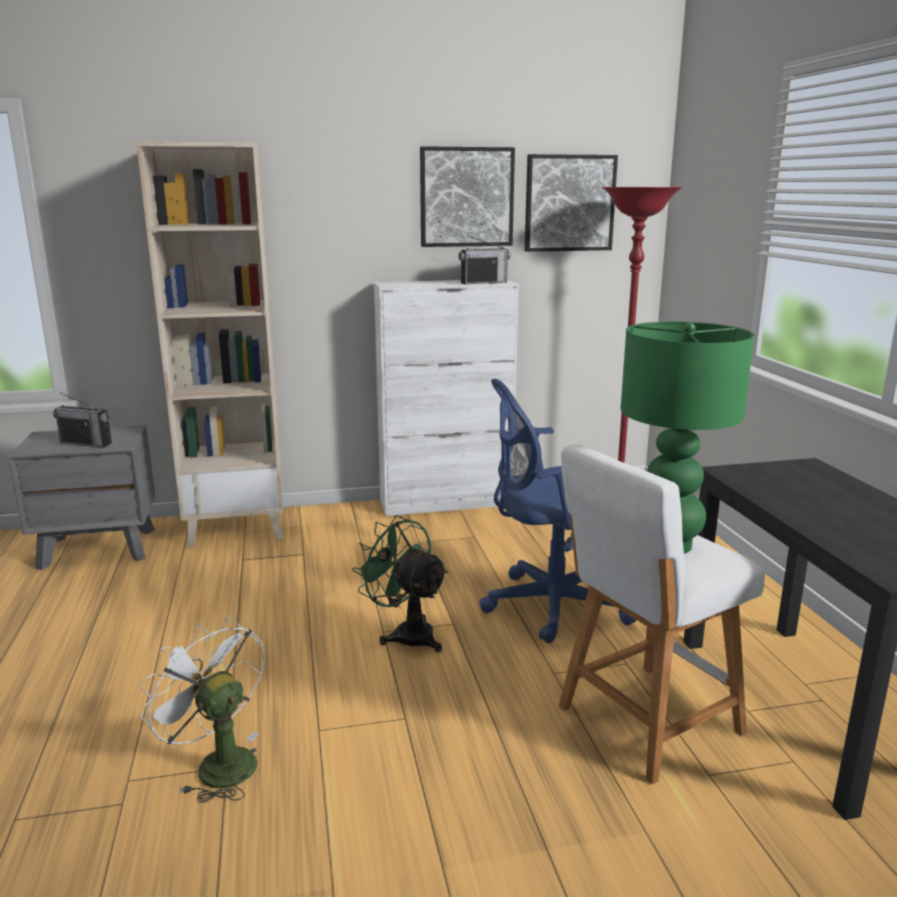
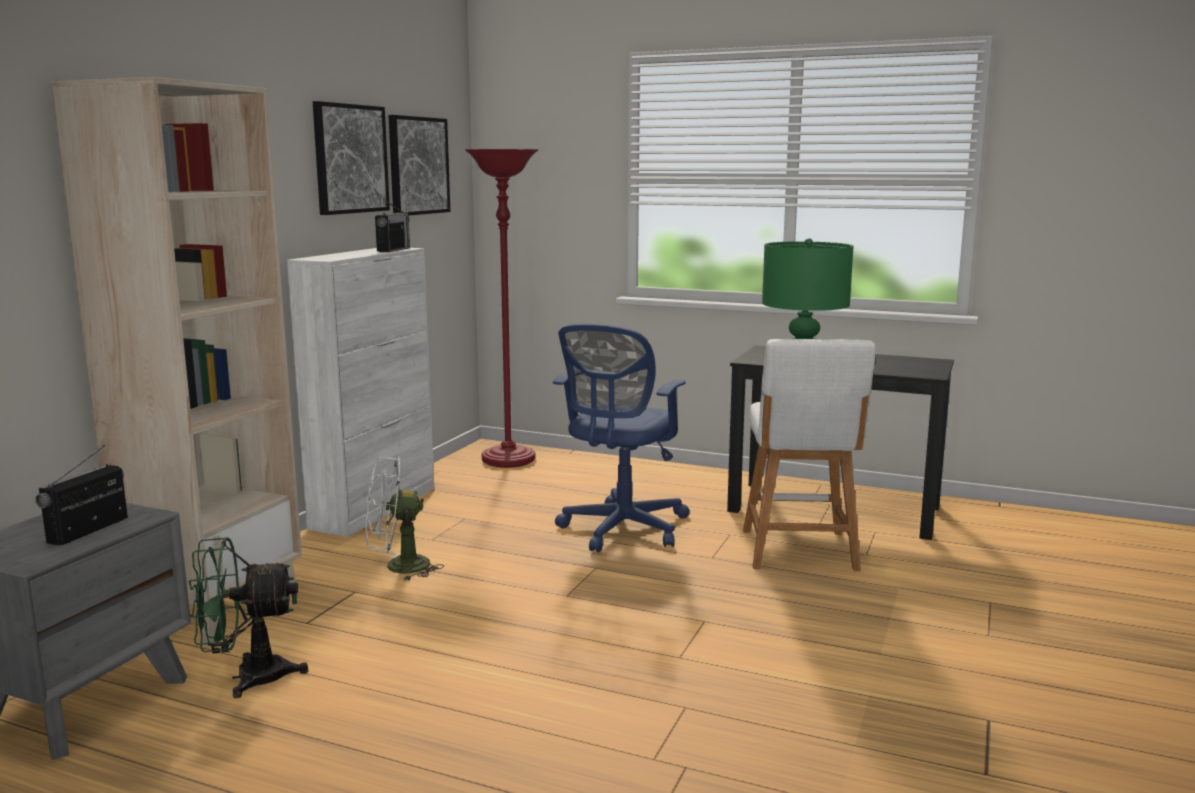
camera: 55 degrees left, 5 degrees down
radio [53,393,112,448] -> radio turned 150 degrees clockwise [35,445,128,546]
white fan [139,617,265,803] -> white fan moved to [365,456,444,581]
green fan [352,515,448,652] -> green fan moved to [189,537,308,698]

